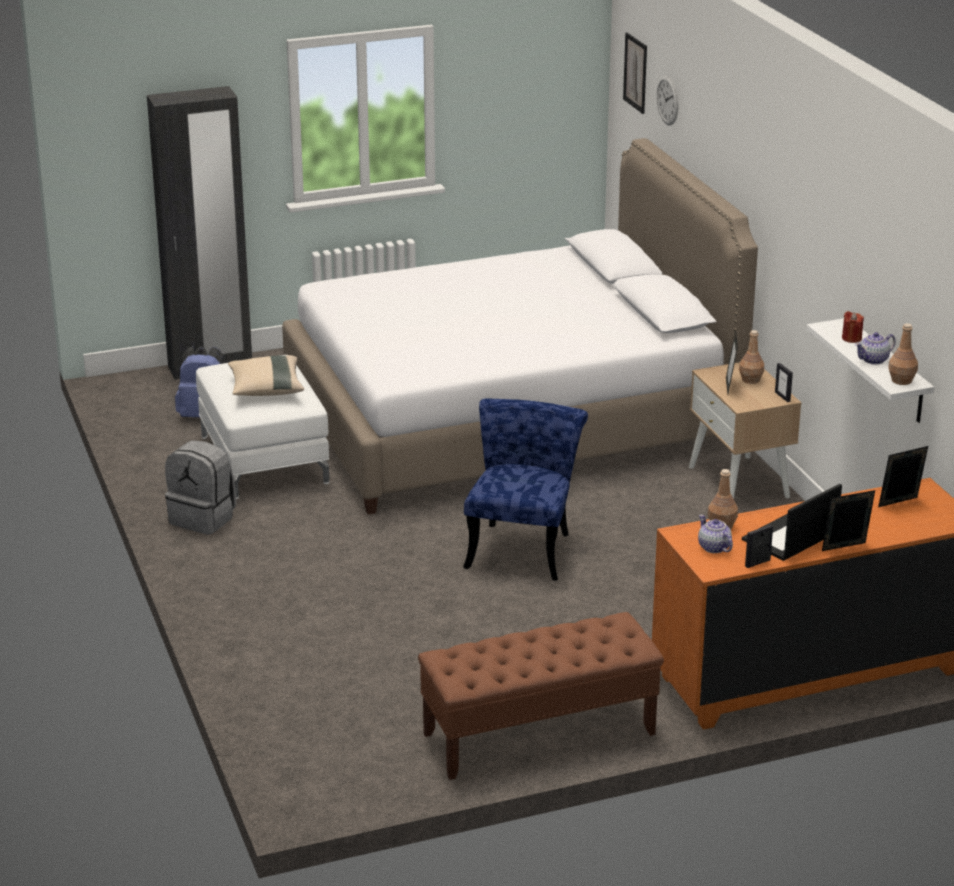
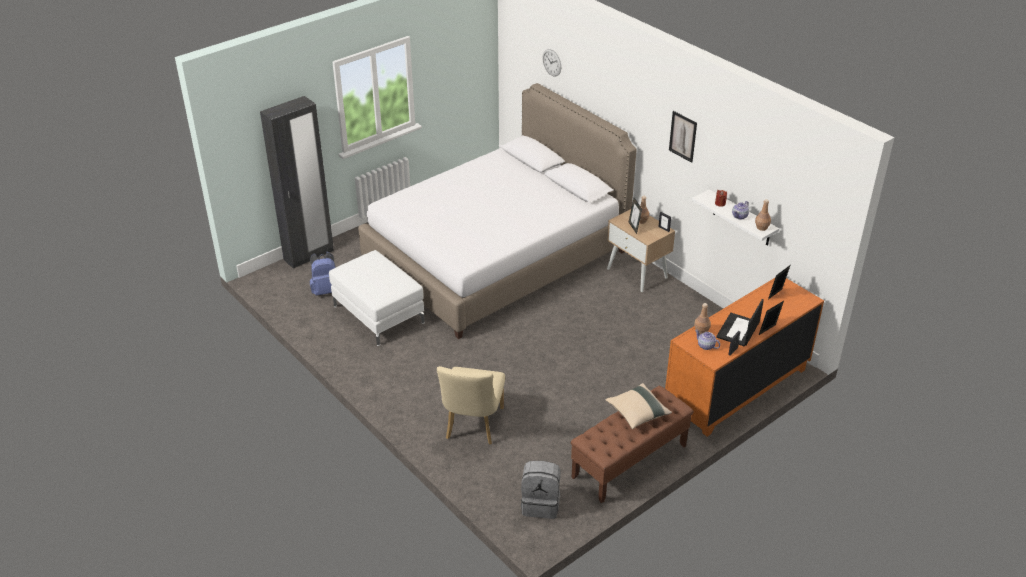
camera: 20 degrees left, 10 degrees up
grey backpack [165,440,236,535] -> grey backpack moved to [521,461,561,519]
beige pillow [228,355,304,396] -> beige pillow moved to [605,383,672,429]
blue chair [463,398,588,581] -> none
picture [623,33,647,114] -> picture moved to [669,111,697,163]
none -> beige chair [437,366,505,445]

